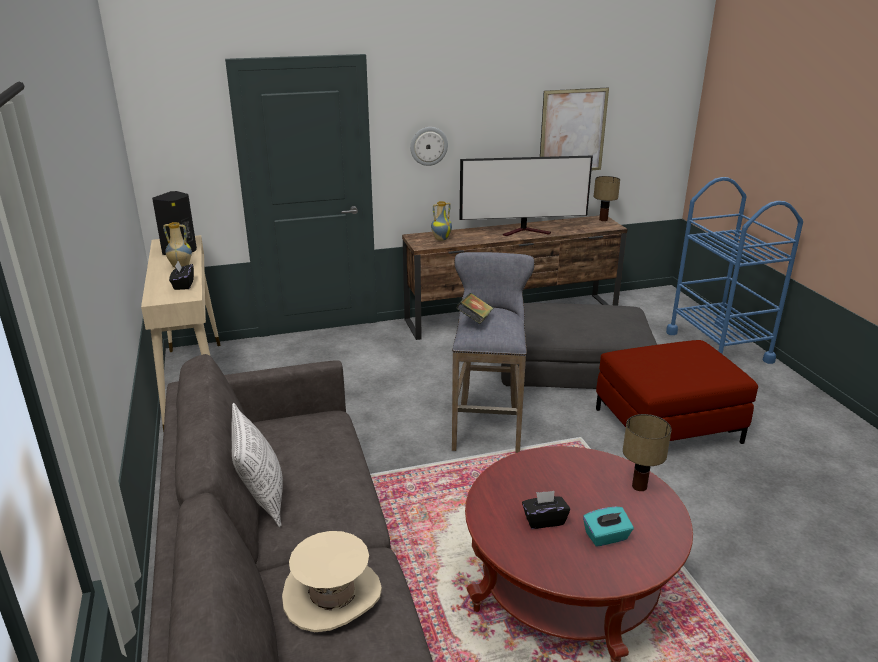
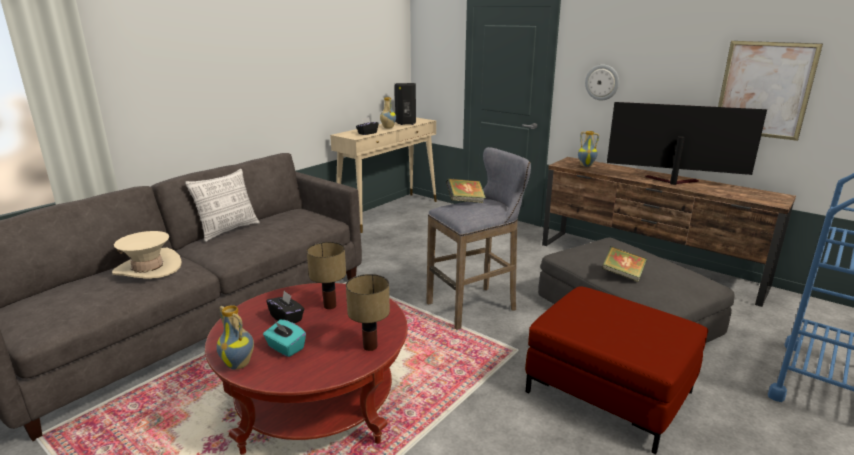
camera: 55 degrees right, 5 degrees down
television [459,155,593,236] -> television turned 150 degrees clockwise [607,102,767,185]
table lamp [594,176,620,221] -> table lamp moved to [307,242,346,309]
none -> vase [217,305,254,370]
none -> book [602,246,647,282]

